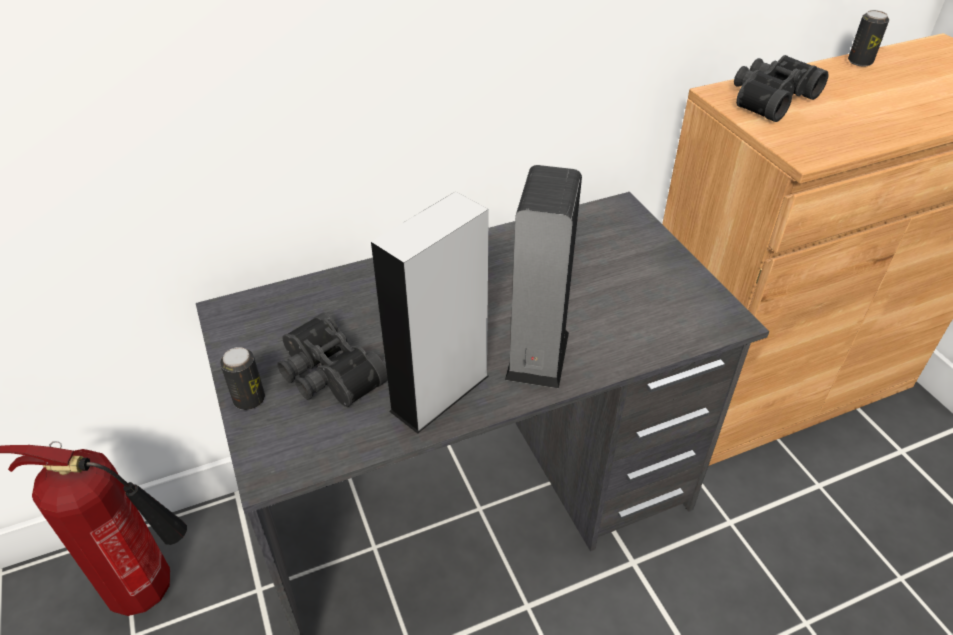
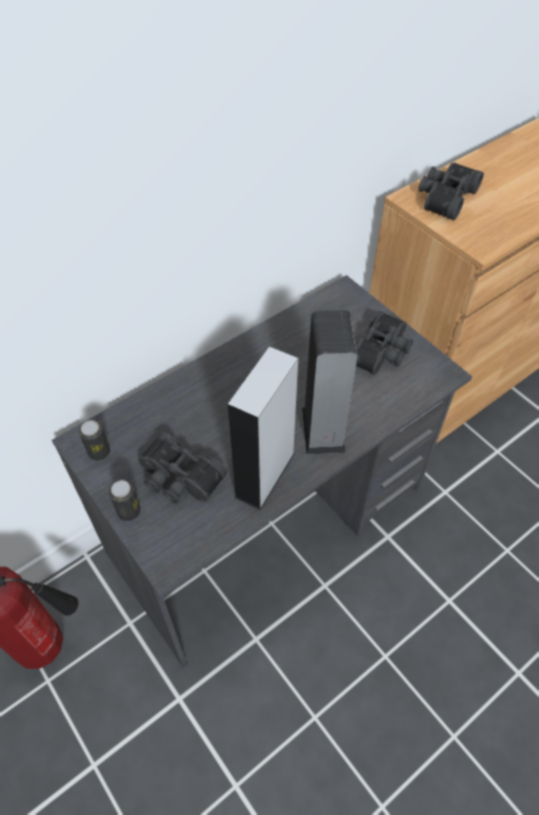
camera: 15 degrees left, 10 degrees up
can [848,10,889,67] -> can moved to [79,420,110,461]
none -> black binoculars [355,311,414,375]

